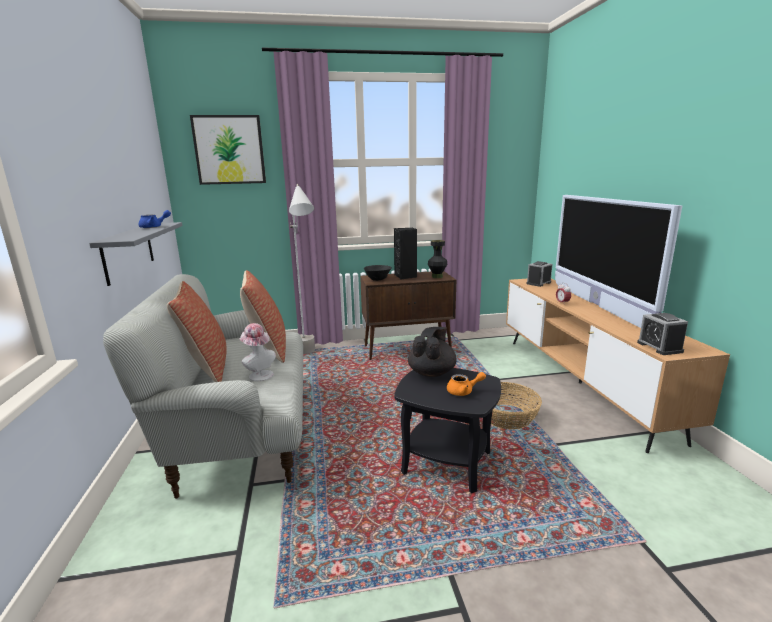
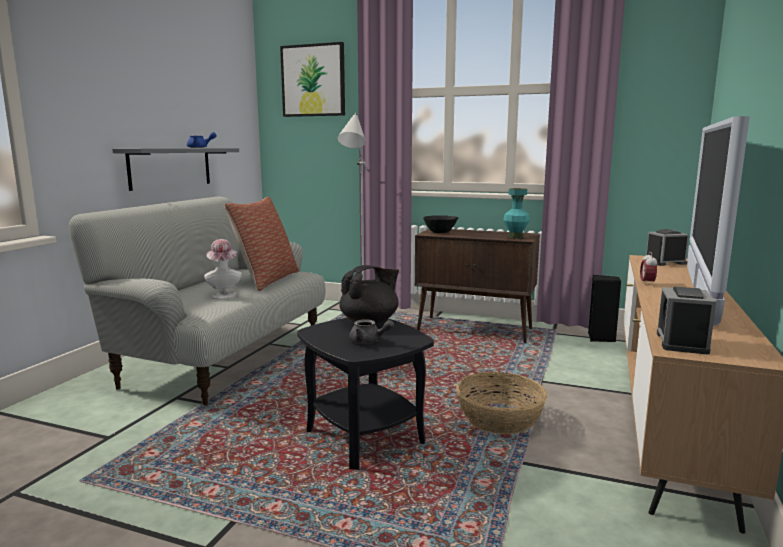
camera: 30 degrees right, 5 degrees down
pillow [167,281,227,382] -> none
black speaker [394,228,417,280] -> black speaker moved to [588,275,621,342]
black vase [428,240,447,278] -> turquoise vase [503,188,530,239]
orange teapot [447,372,486,396] -> grey teapot [349,319,395,344]

